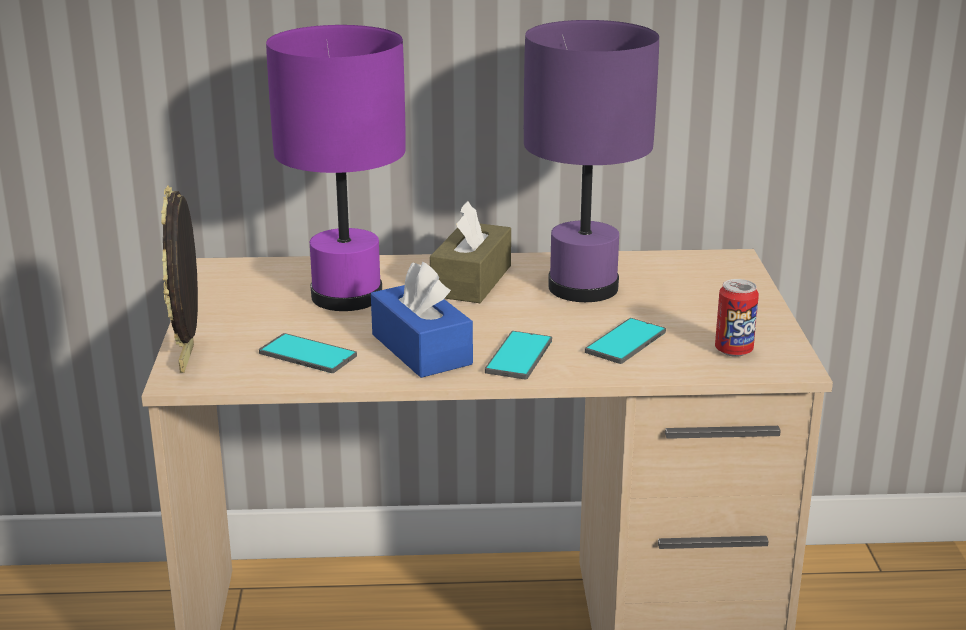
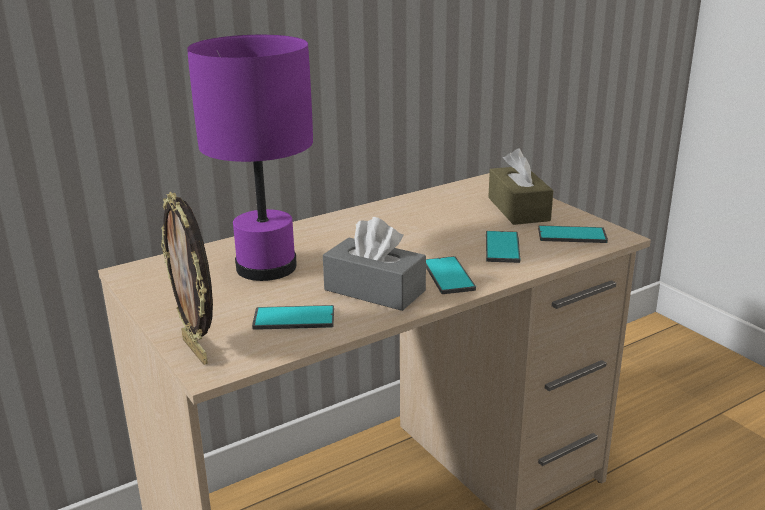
camera: 30 degrees left, 0 degrees up
blue tissue box [371,261,473,378] -> grey tissue box [323,217,426,311]
brown tissue box [430,201,511,303] -> brown tissue box moved to [488,148,553,225]
purple table lamp [524,20,659,302] -> none
can [715,279,759,357] -> phone [538,225,608,243]

